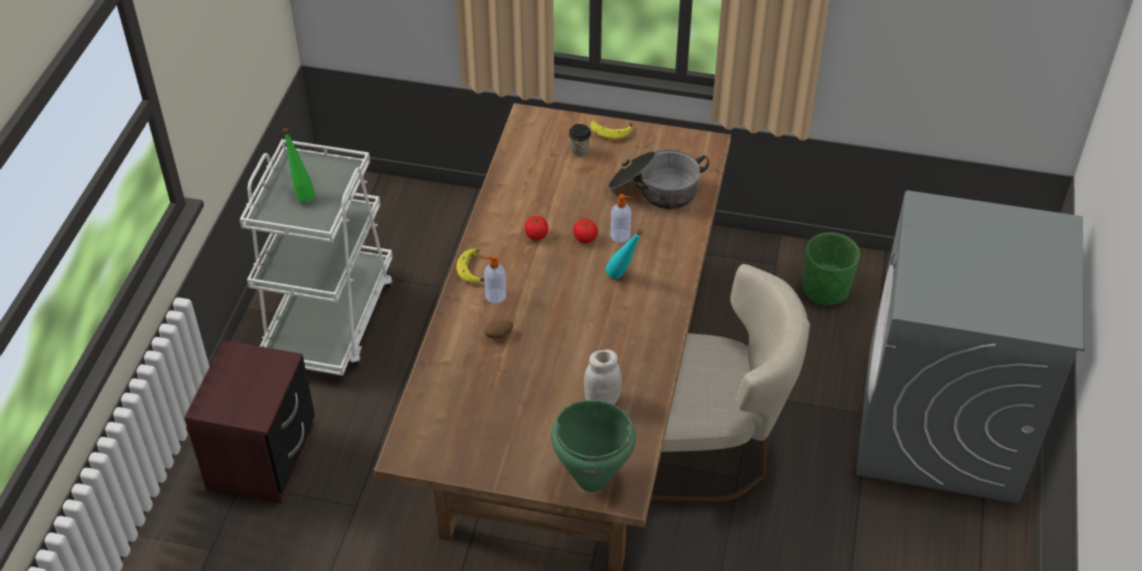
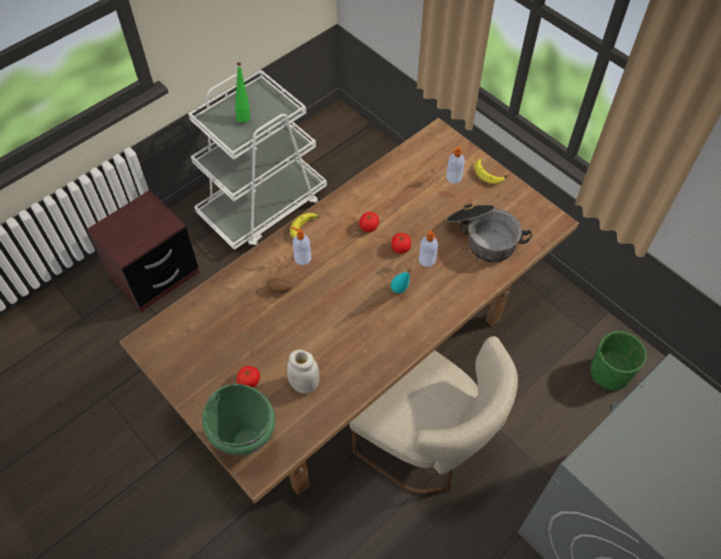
camera: 35 degrees right, 10 degrees up
cup [568,124,591,157] -> soap dispenser [446,146,465,183]
none -> tomato [236,366,260,388]

